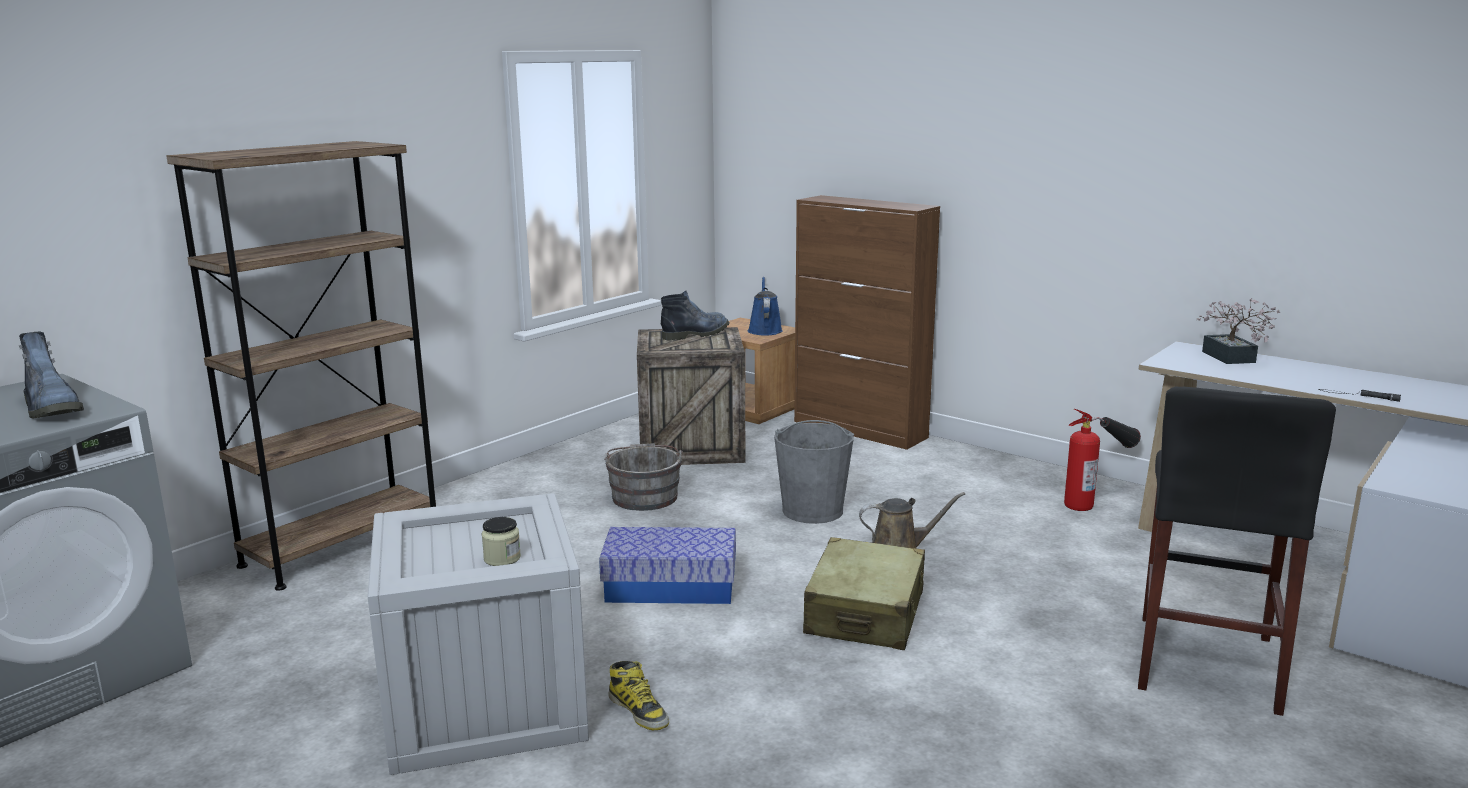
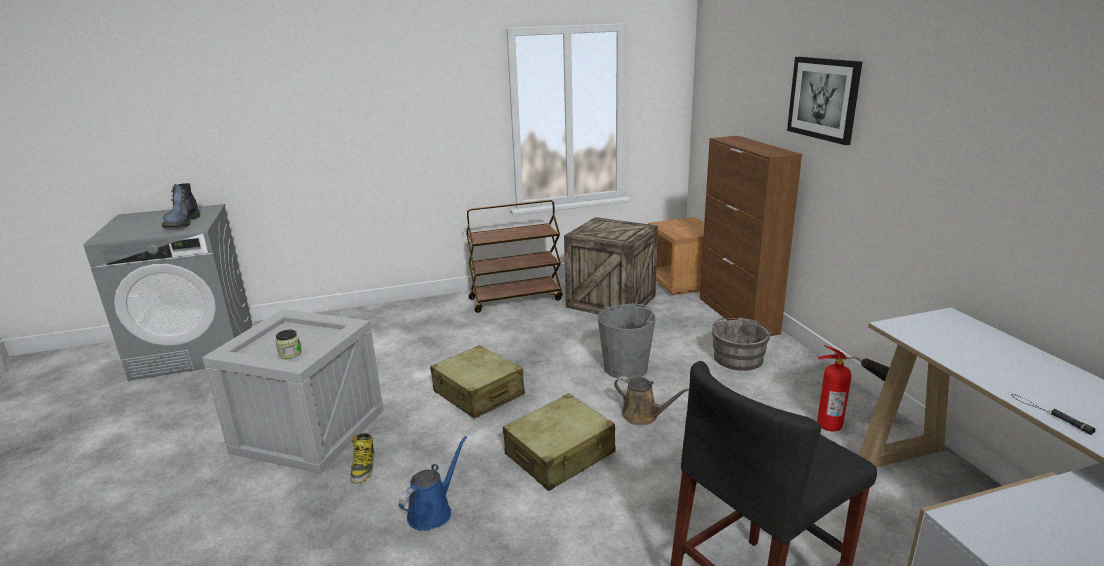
camera: 35 degrees right, 5 degrees up
brown bookcase [166,141,436,591] -> none
storage box [599,527,736,604] -> beige suitcase [430,345,525,418]
grey bucket [604,443,683,511] -> grey bucket moved to [712,318,772,371]
boot [661,291,730,341] -> none
blue watering can [748,277,783,336] -> blue watering can moved to [399,436,467,531]
potted plant [1197,298,1280,364] -> none
none -> brown cart [466,200,563,313]
none -> picture [787,57,862,145]

